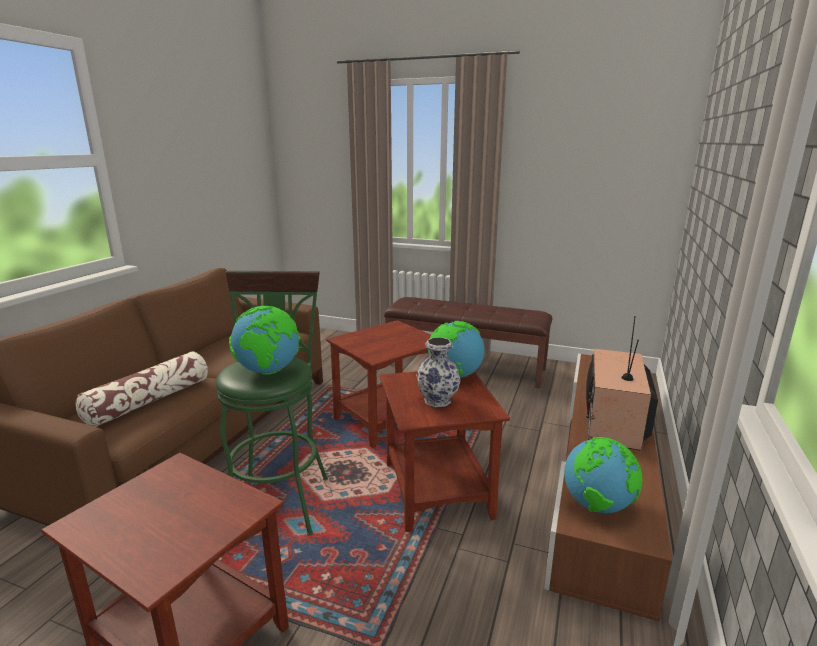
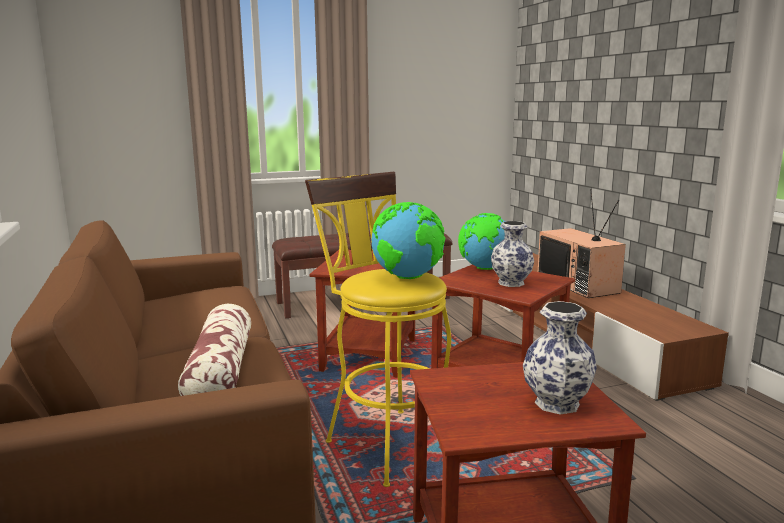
camera: 40 degrees left, 5 degrees down
green stool [215,271,328,536] -> yellow stool [305,172,451,487]
globe [564,437,642,513] -> none
none -> vase [523,301,597,415]

